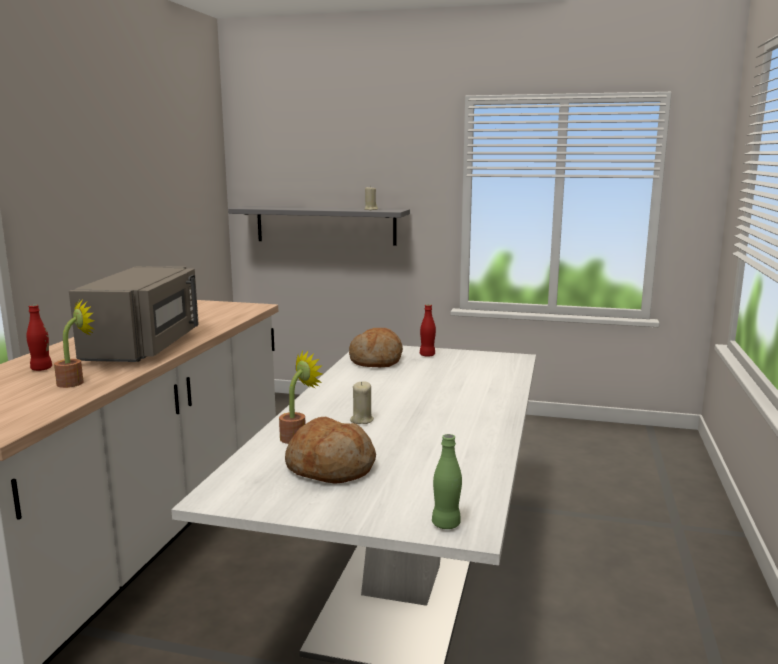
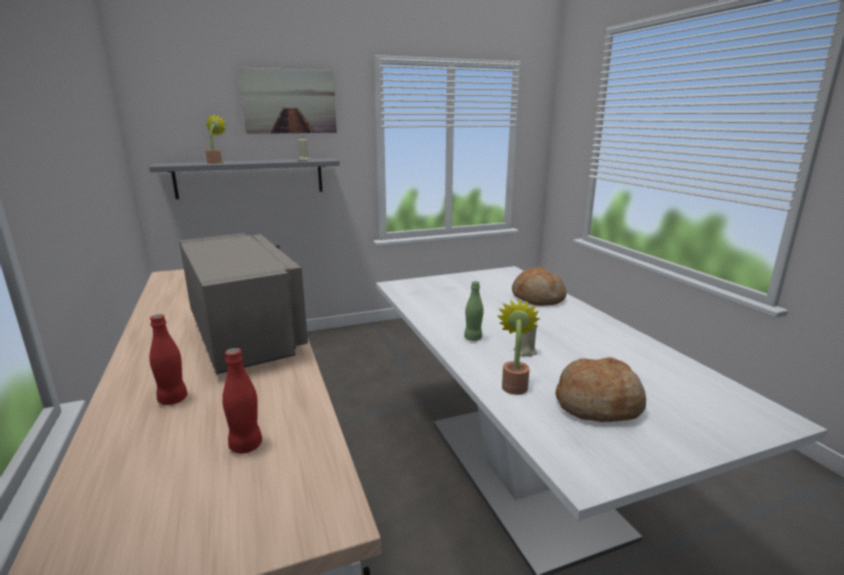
camera: 35 degrees left, 5 degrees up
potted plant [54,299,94,388] -> potted plant moved to [205,114,227,164]
bread [349,328,403,367] -> bread moved to [512,267,567,306]
red bottle [420,304,436,357] -> red bottle moved to [222,348,262,454]
green bottle [432,434,462,529] -> green bottle moved to [464,281,484,341]
none -> picture [239,68,337,134]

